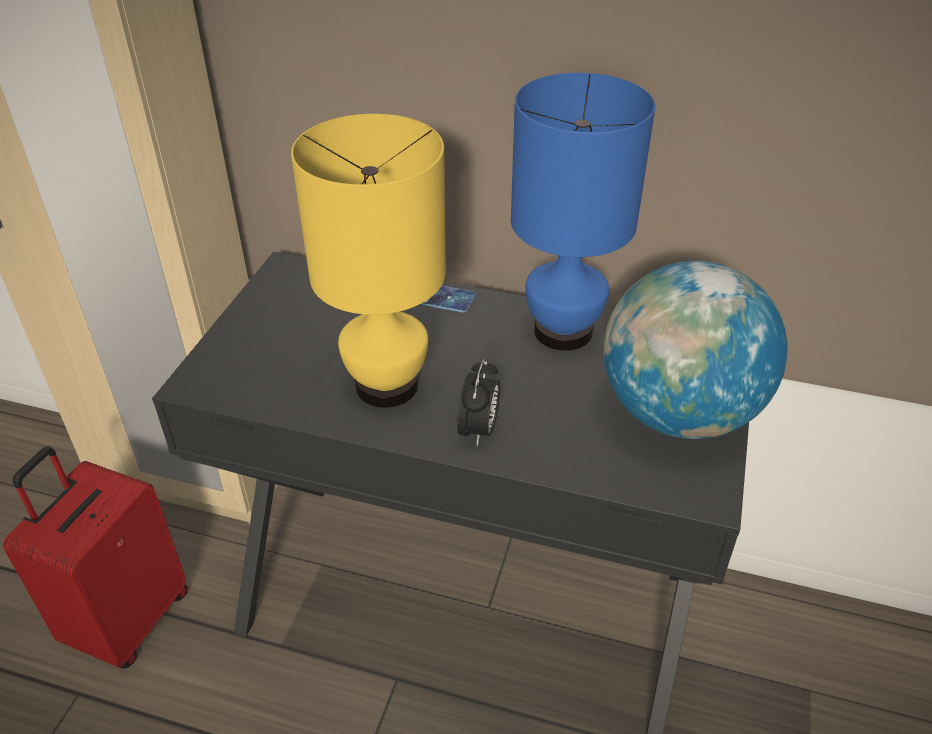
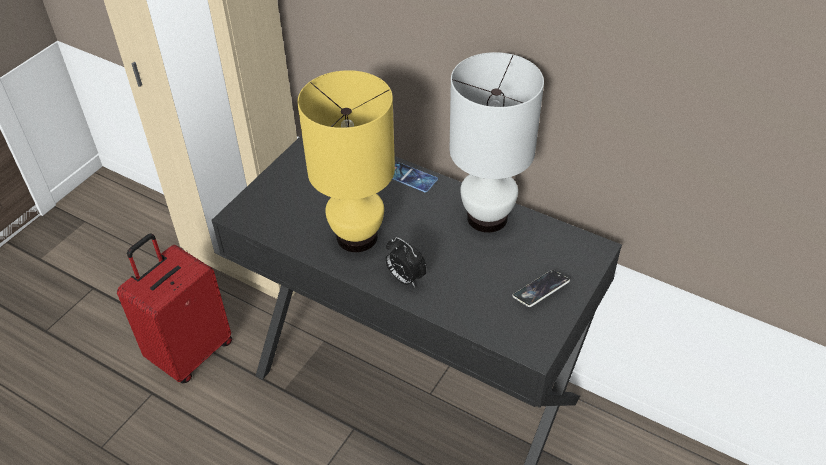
camera: 15 degrees right, 5 degrees up
alarm clock [457,359,500,446] -> alarm clock turned 105 degrees clockwise [385,237,427,287]
blue table lamp [511,73,655,351] -> white table lamp [449,52,544,233]
globe [603,261,787,439] -> phone [512,270,570,307]

